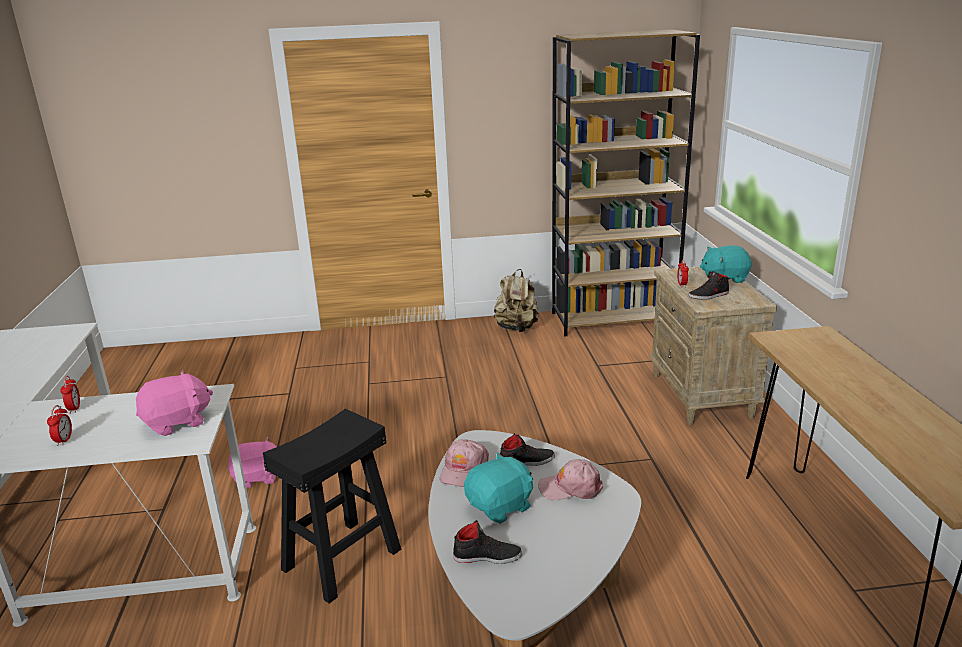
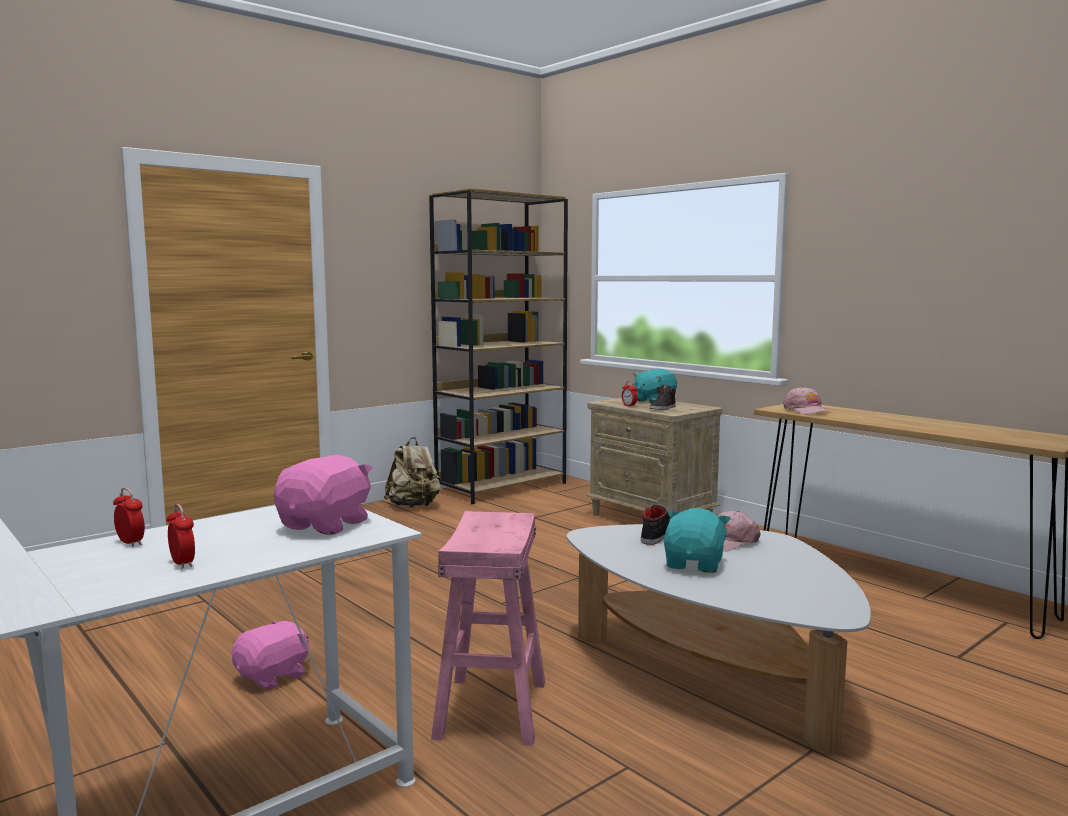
camera: 35 degrees left, 15 degrees down
black stool [263,409,401,604] -> pink stool [431,511,545,746]
pink cap [440,439,489,487] -> pink cap moved to [783,386,830,415]
black shoe [453,520,522,564] -> none

